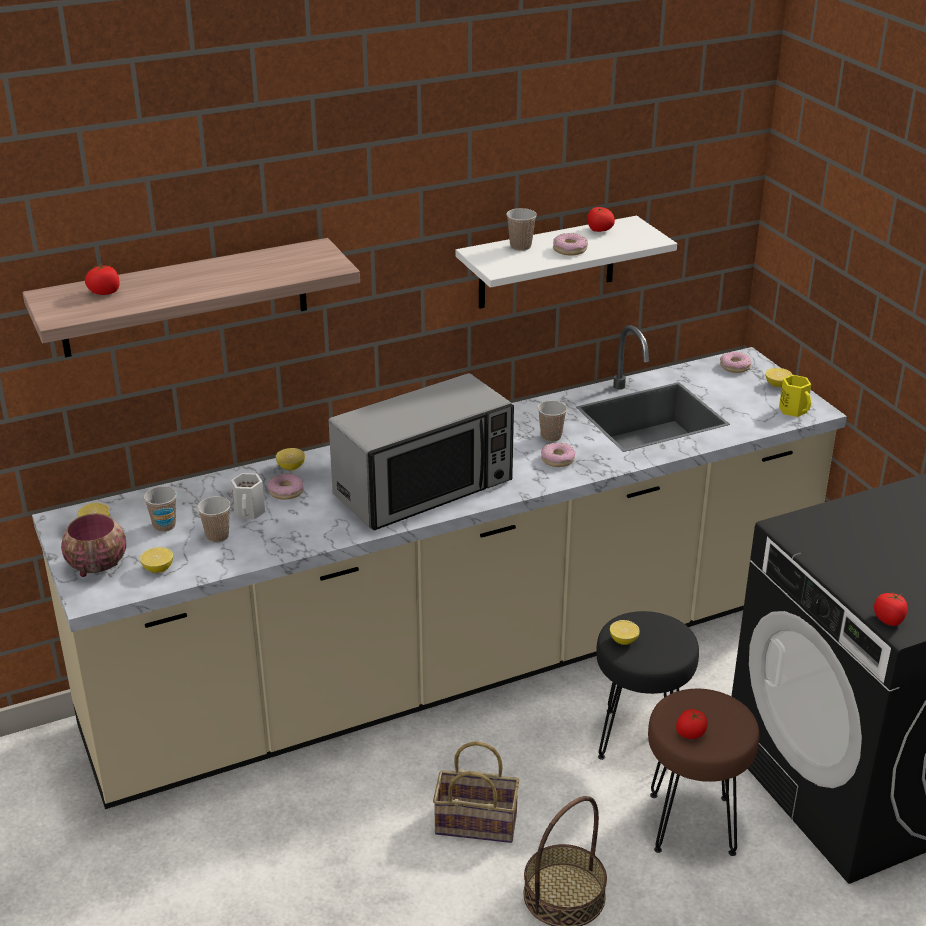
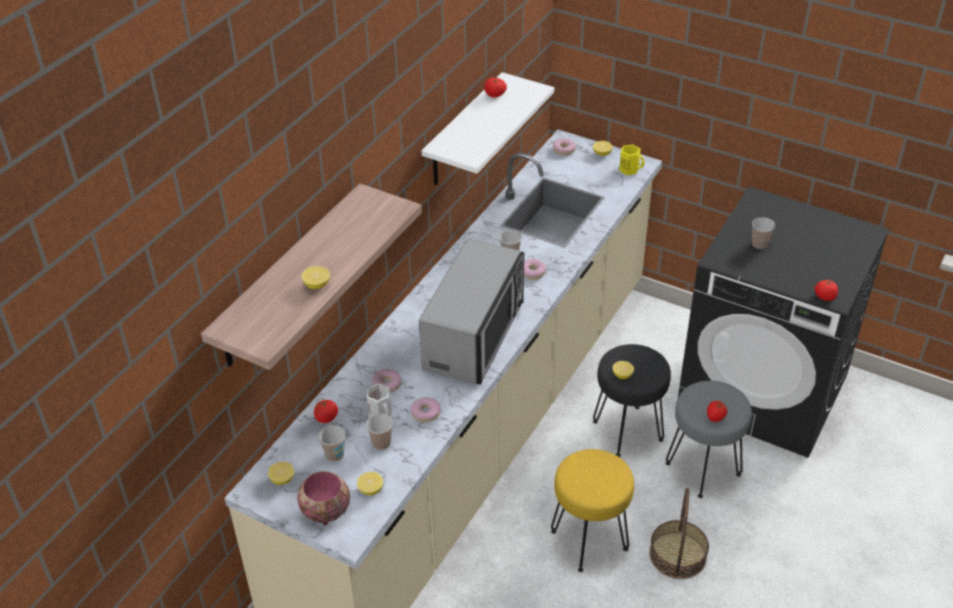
camera: 35 degrees left, 10 degrees up
tomato [85,264,120,295] -> tomato moved to [314,400,338,423]
lemon [276,448,305,470] -> lemon moved to [301,266,330,289]
basket [433,741,519,843] -> yellow stool [551,449,634,572]
cup [506,208,537,251] -> cup moved to [752,217,775,249]
donut [553,233,588,255] -> donut moved to [411,397,440,422]
brown stool [648,689,759,856] -> grey stool [666,381,752,498]

